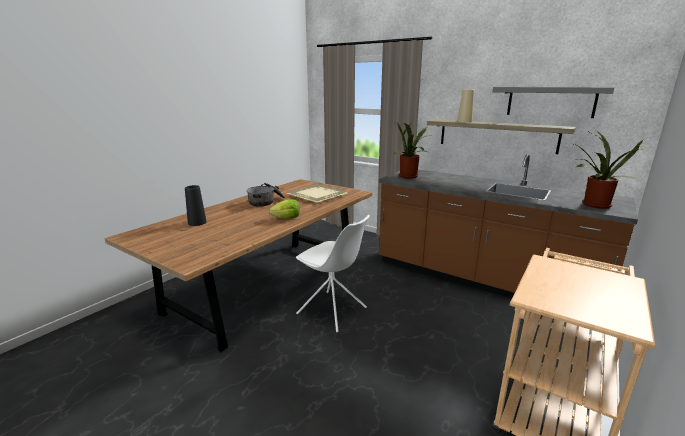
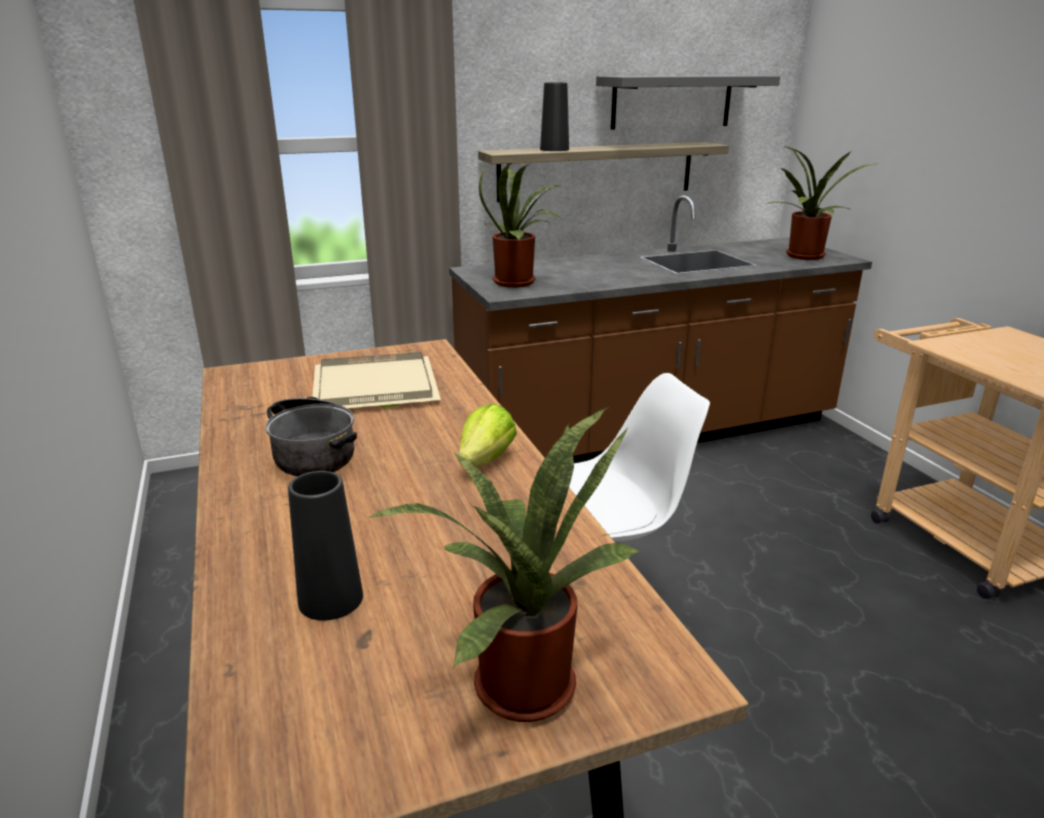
camera: 55 degrees left, 5 degrees up
beige vase [457,89,474,123] -> black vase [540,82,569,151]
none -> potted plant [370,407,641,722]

